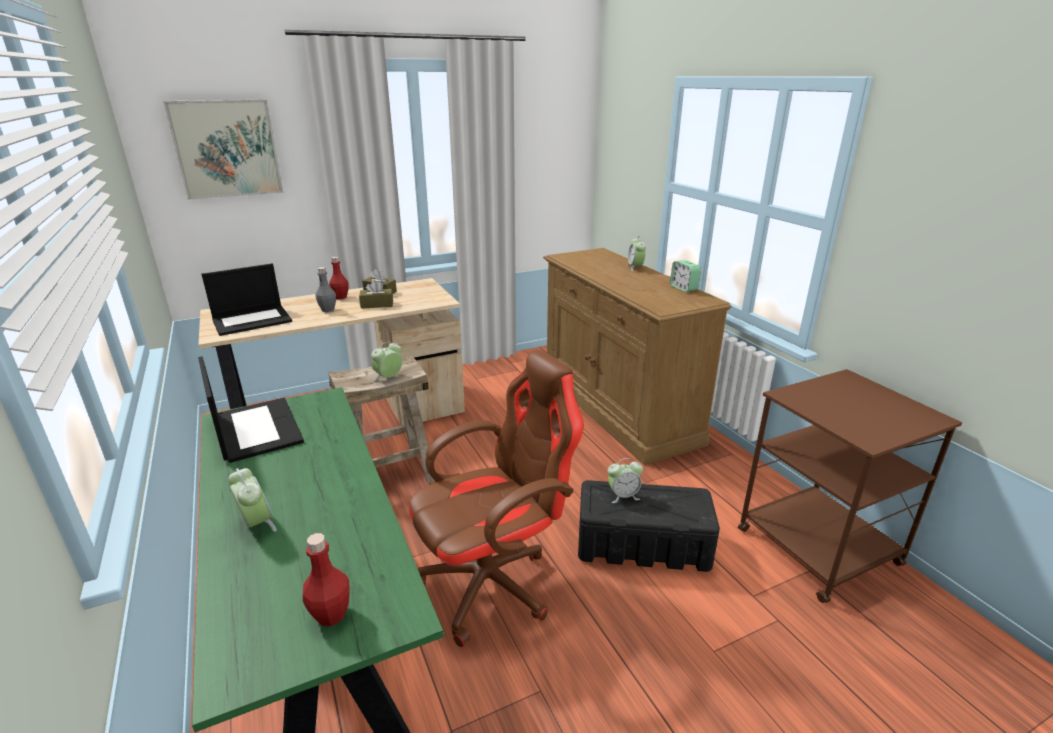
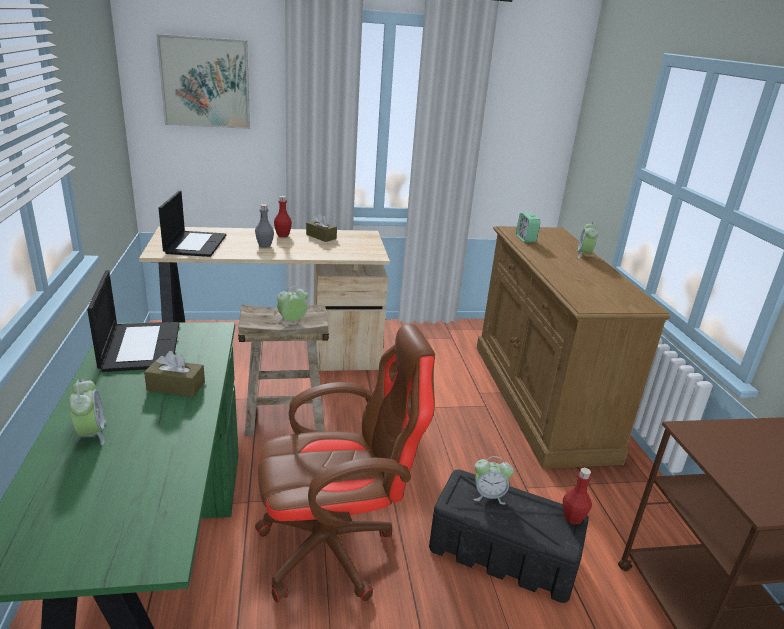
camera: 15 degrees right, 0 degrees up
laptop [202,263,292,336] -> laptop turned 75 degrees counterclockwise [159,191,226,257]
red bottle [303,533,350,626] -> red bottle moved to [563,468,592,525]
brown tissue box [359,280,393,309] -> brown tissue box moved to [144,351,205,397]
alarm clock [670,260,701,292] -> alarm clock moved to [516,213,540,243]

